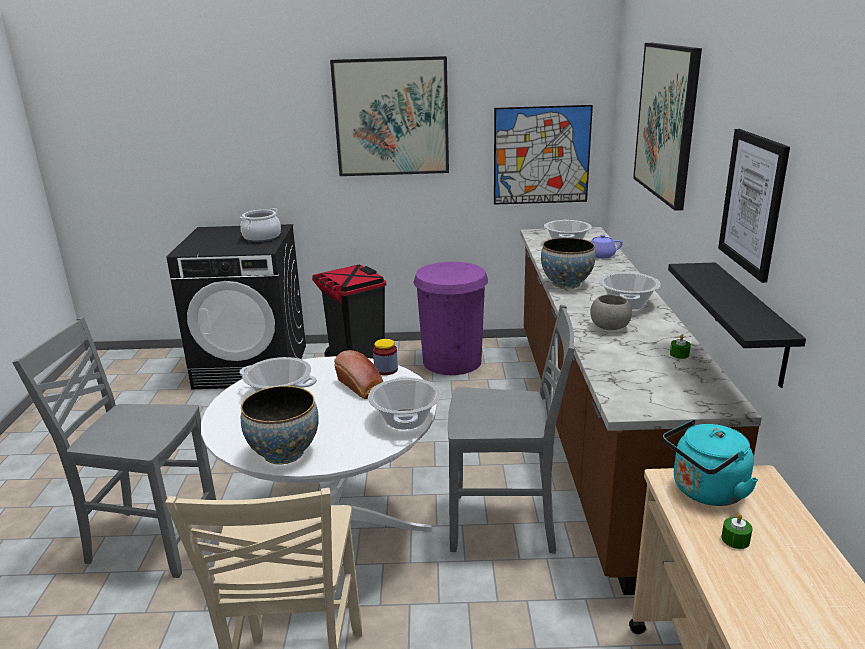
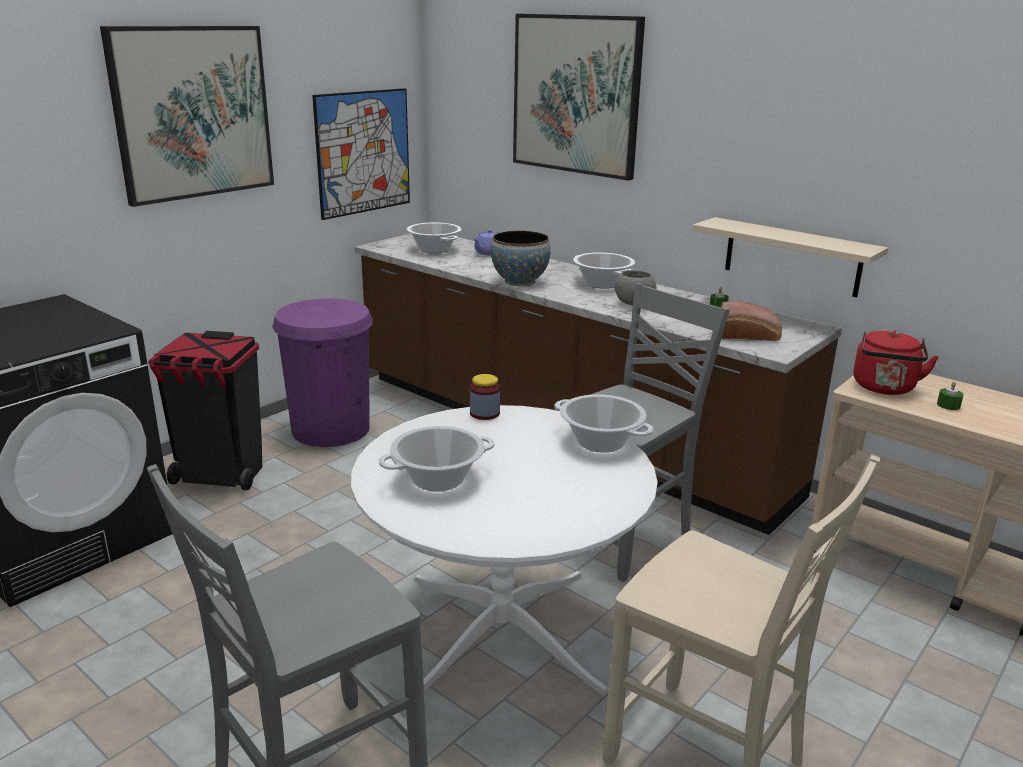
camera: 50 degrees left, 0 degrees up
cooking pot [239,208,281,242] -> none
bowl [241,386,319,465] -> none
bread [334,350,383,399] -> bread moved to [721,301,782,341]
turquoise kettle [663,419,758,506] -> red kettle [854,330,939,395]
black shelf [668,263,806,388] -> beige shelf [692,217,888,297]
picture [718,129,790,283] -> none

